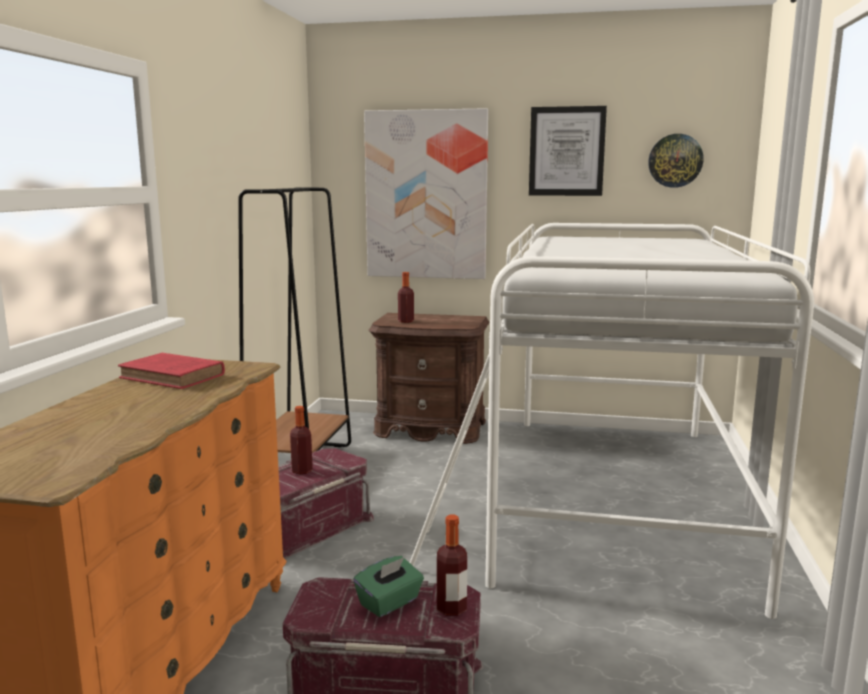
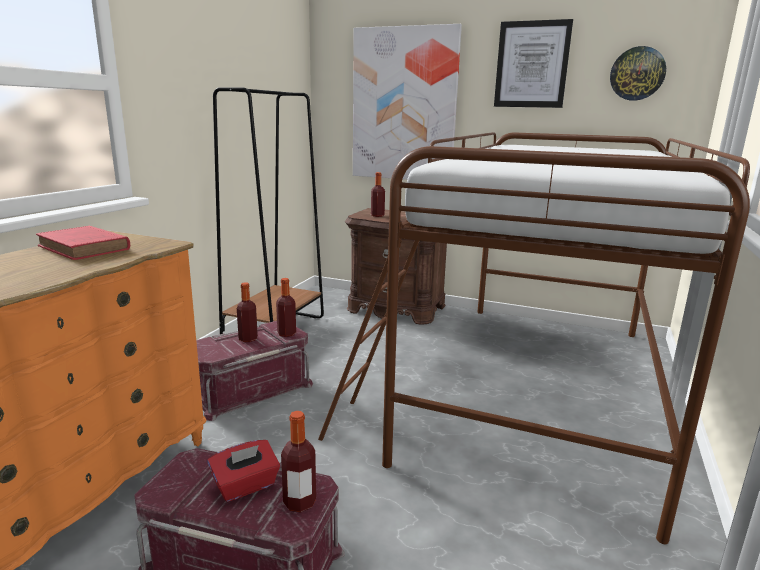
camera: 10 degrees right, 5 degrees up
green tissue box [353,556,424,617] -> red tissue box [208,440,280,502]
white bed [410,223,814,619] -> brown bed [318,132,750,544]
none -> bottle [276,278,296,337]

